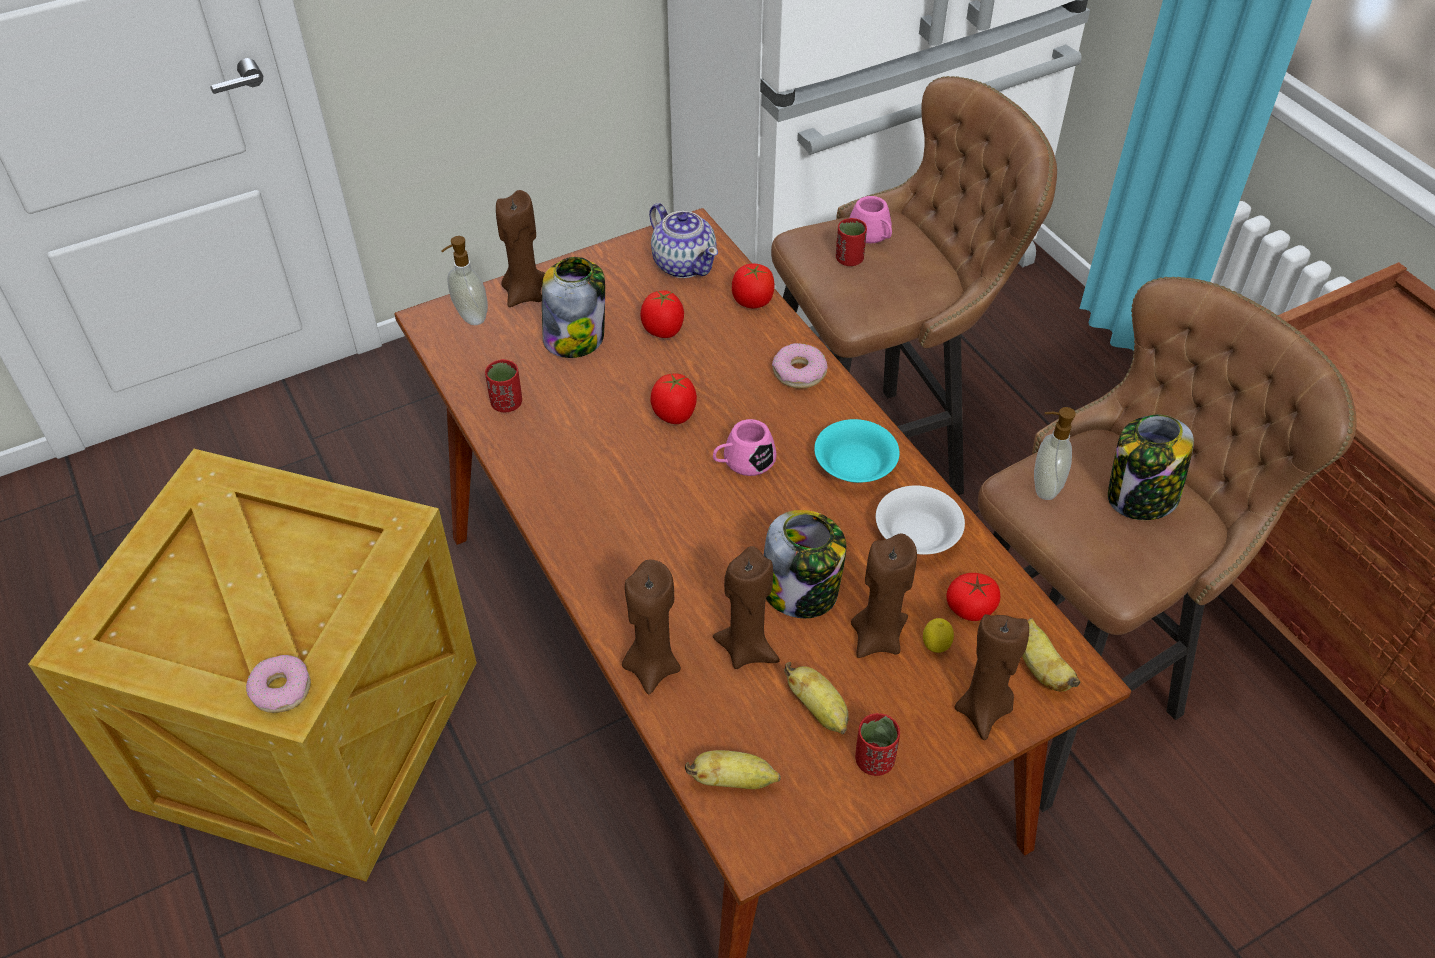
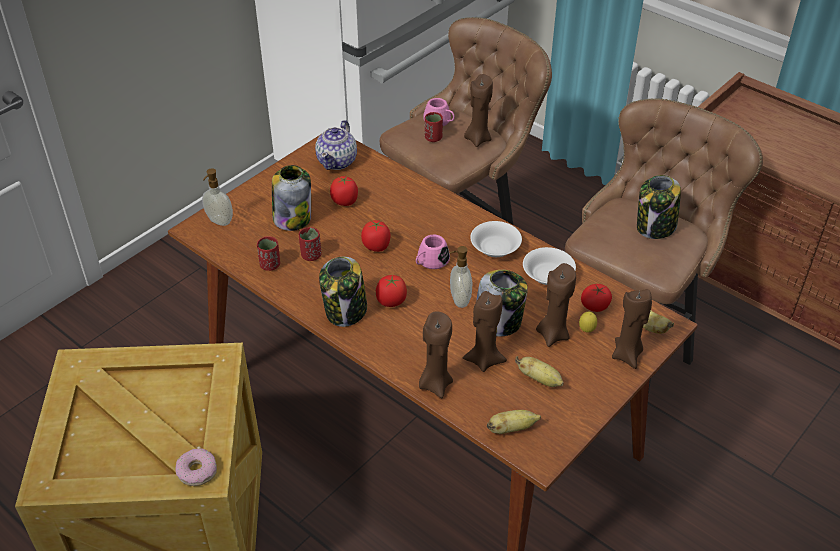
camera: 20 degrees left, 5 degrees down
brown candle [496,190,545,307] -> brown candle moved to [464,74,493,147]
teapot [649,203,718,278] -> teapot turned 75 degrees clockwise [315,120,357,170]
tomato [732,264,775,308] -> tomato moved to [376,275,407,307]
donut [772,343,828,389] -> none
turquoise bowl [814,419,900,483] -> white bowl [470,221,522,257]
red cup [855,713,900,776] -> red cup moved to [299,227,321,261]
soap dispenser [1034,407,1076,500] -> soap dispenser moved to [449,246,472,308]
none -> jar [319,257,367,327]

